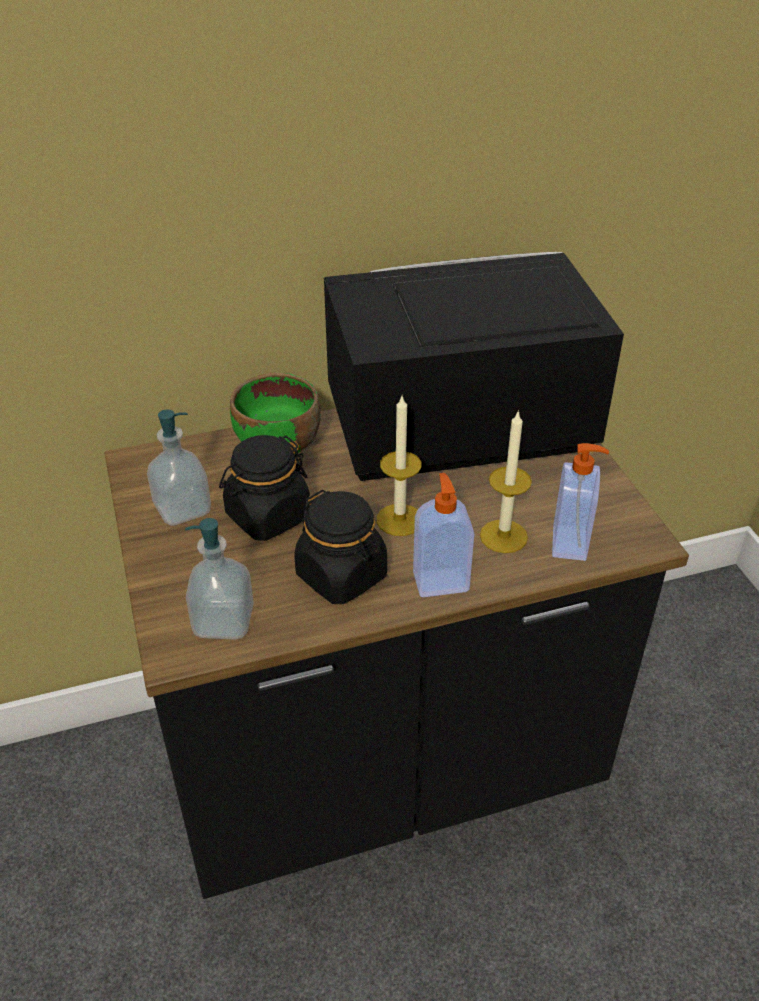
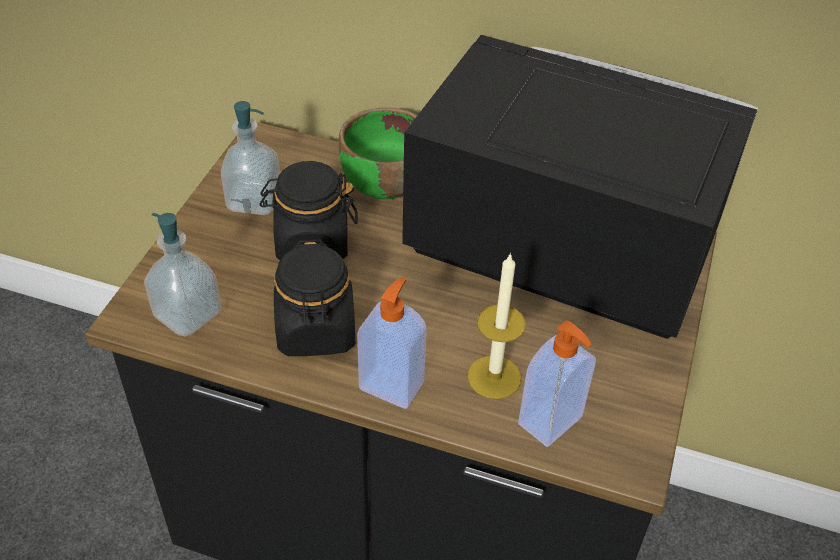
camera: 35 degrees right, 5 degrees up
candle [377,394,422,536] -> none

